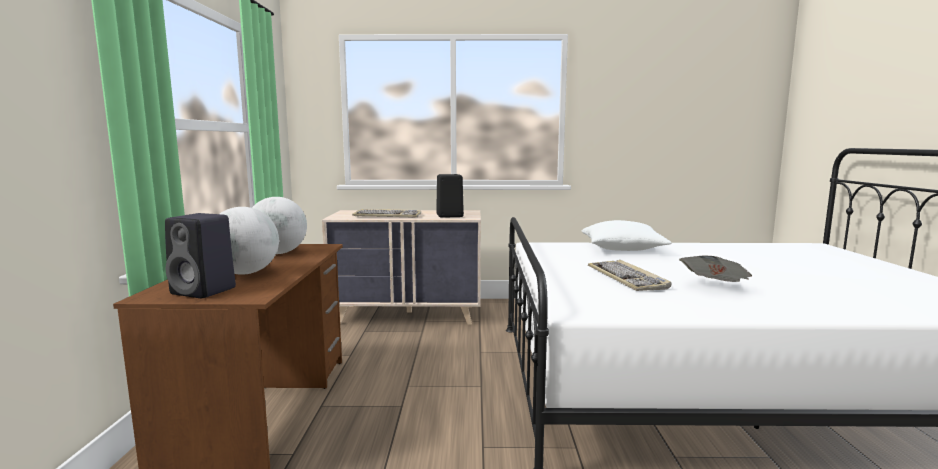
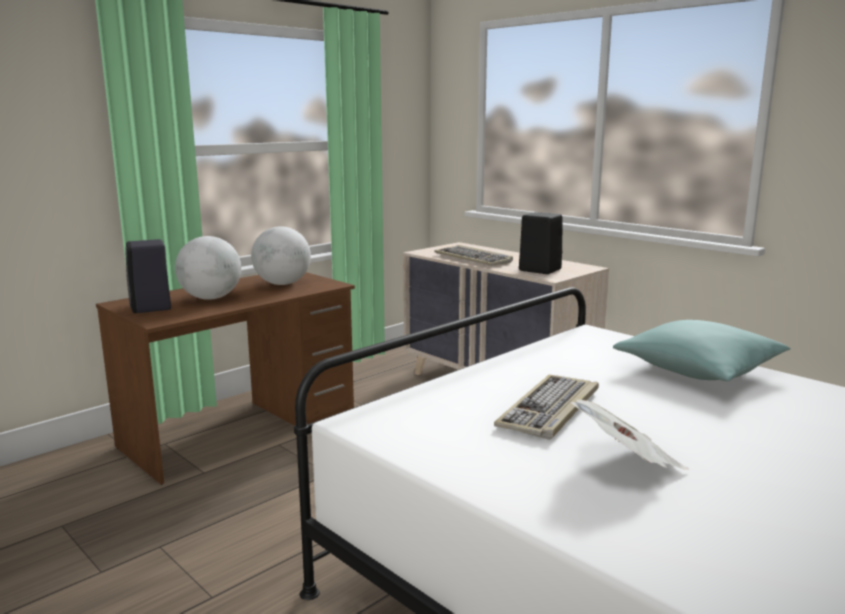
camera: 45 degrees right, 5 degrees up
white pillow [582,220,672,251] -> turquoise pillow [613,320,790,381]

